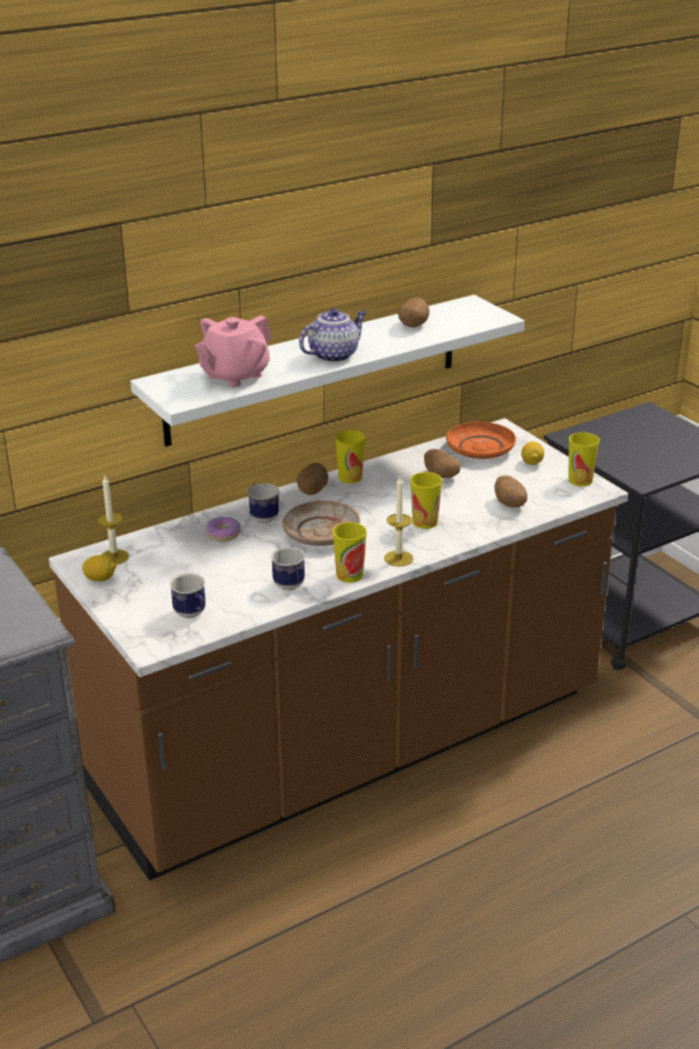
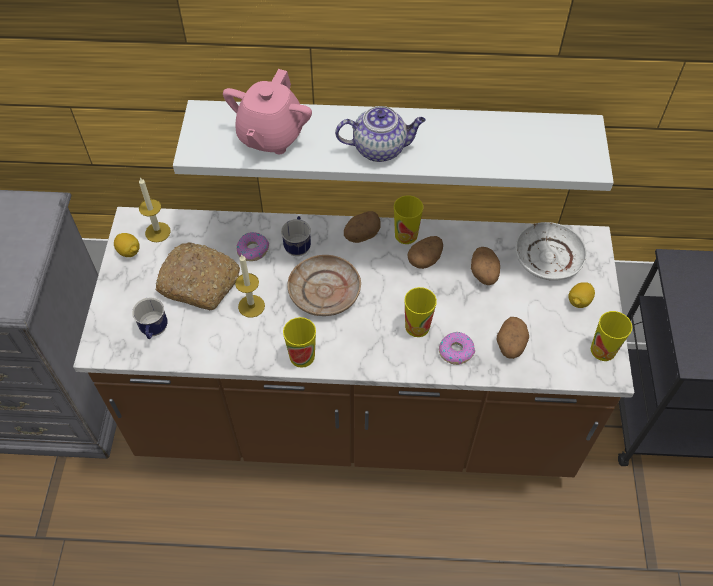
camera: 35 degrees right, 25 degrees up
pink teapot [195,315,272,387] -> pink teapot turned 60 degrees counterclockwise [223,69,312,154]
mug [271,546,305,590] -> none
candle [384,477,413,567] -> candle moved to [235,254,265,318]
potato [398,297,430,327] -> potato moved to [407,236,443,269]
orange plate [446,422,516,459] -> white plate [515,222,587,281]
none -> bread [155,242,240,310]
none -> donut [439,332,475,365]

